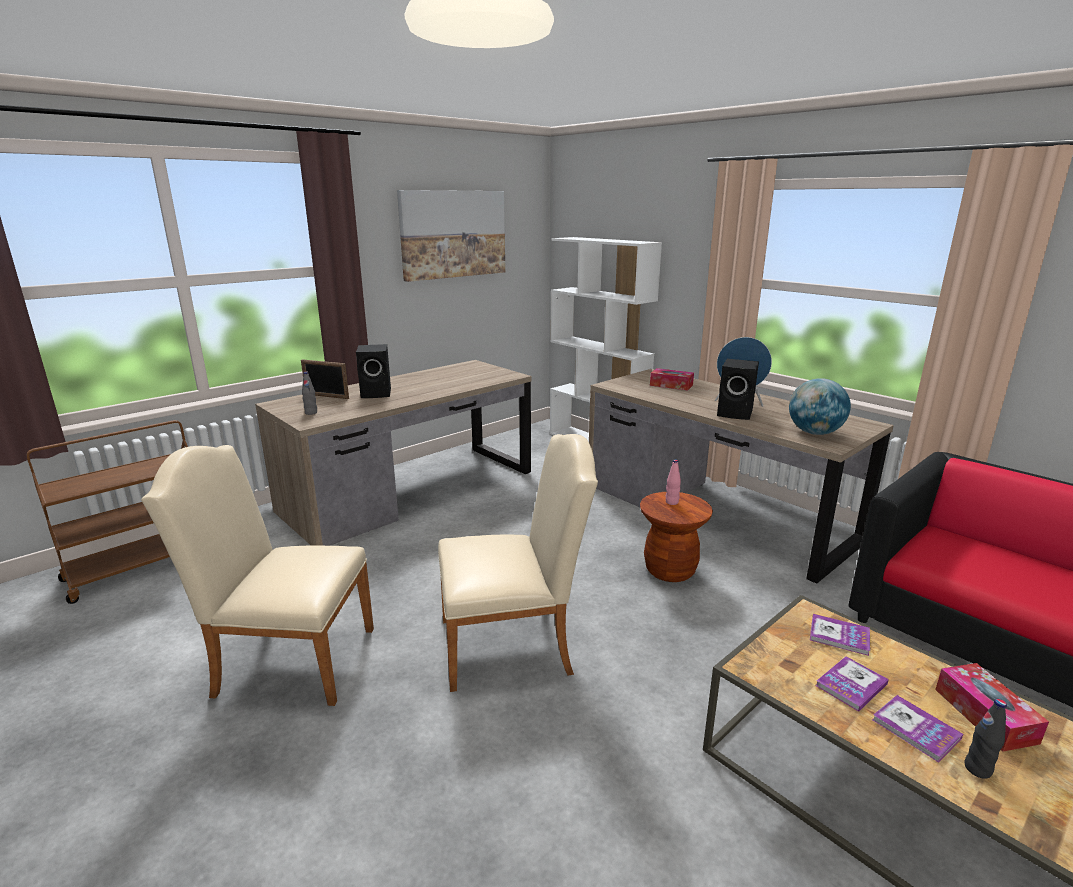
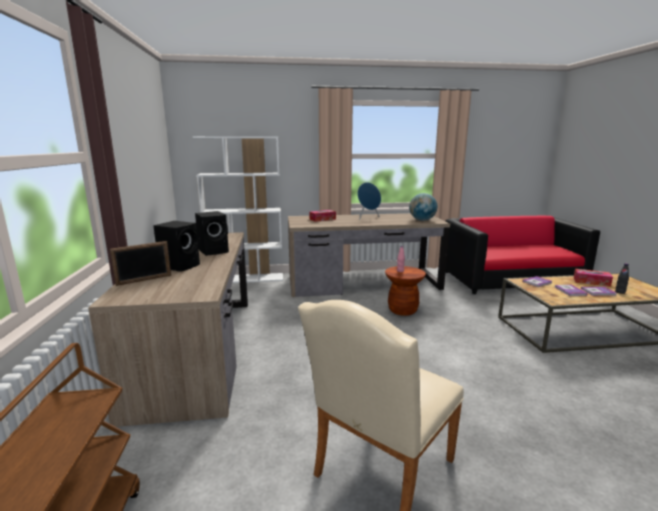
camera: 55 degrees left, 5 degrees down
grey bottle [302,372,317,415] -> none
picture [397,190,505,282] -> none
beige chair [438,434,598,692] -> none
black speaker [717,359,759,420] -> black speaker moved to [195,211,229,256]

